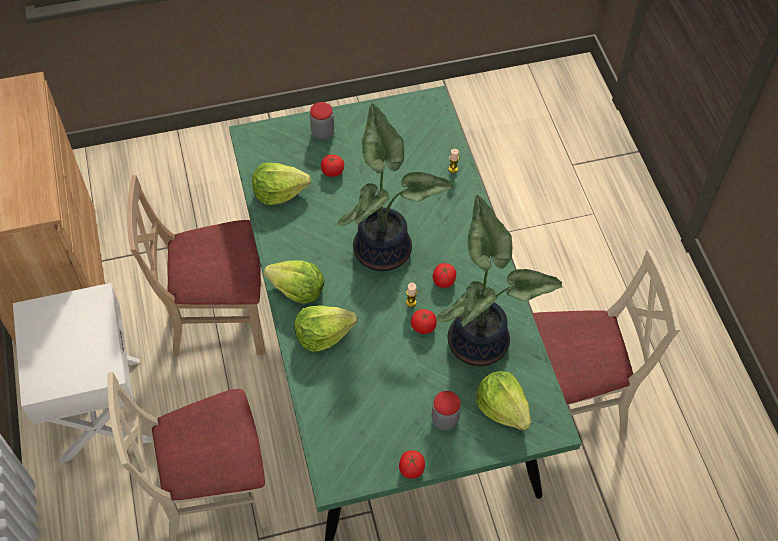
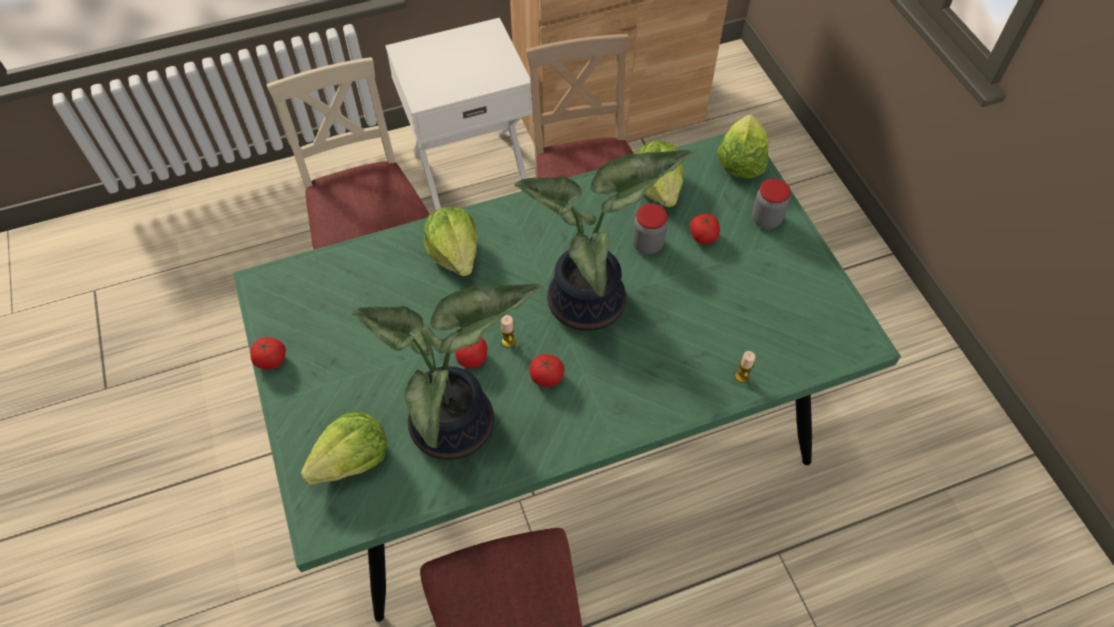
camera: 85 degrees right, 0 degrees up
lettuce [264,260,325,304] -> lettuce moved to [717,115,768,178]
jar [431,391,461,431] -> jar moved to [632,204,668,254]

